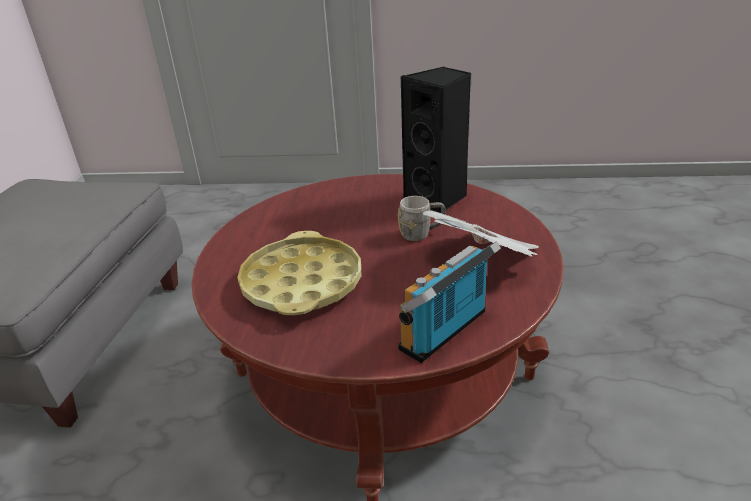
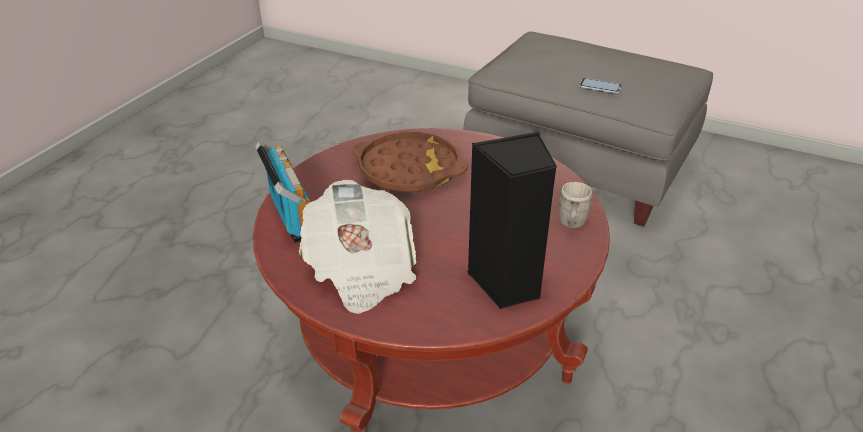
camera: 110 degrees right, 5 degrees up
yellow tray [237,231,361,315] -> brown tray [352,132,468,192]
grey mug [398,196,446,241] -> grey mug moved to [558,182,592,229]
none -> phone [580,78,622,93]

